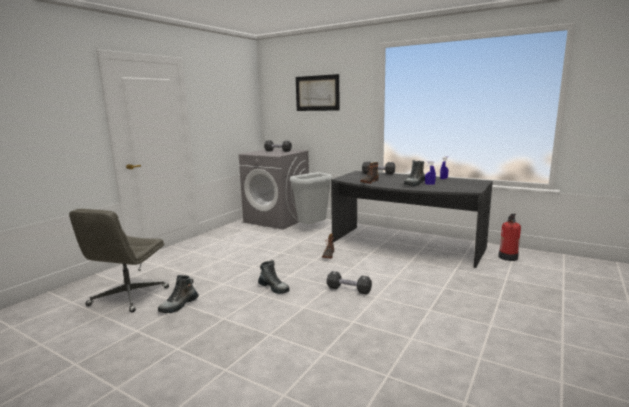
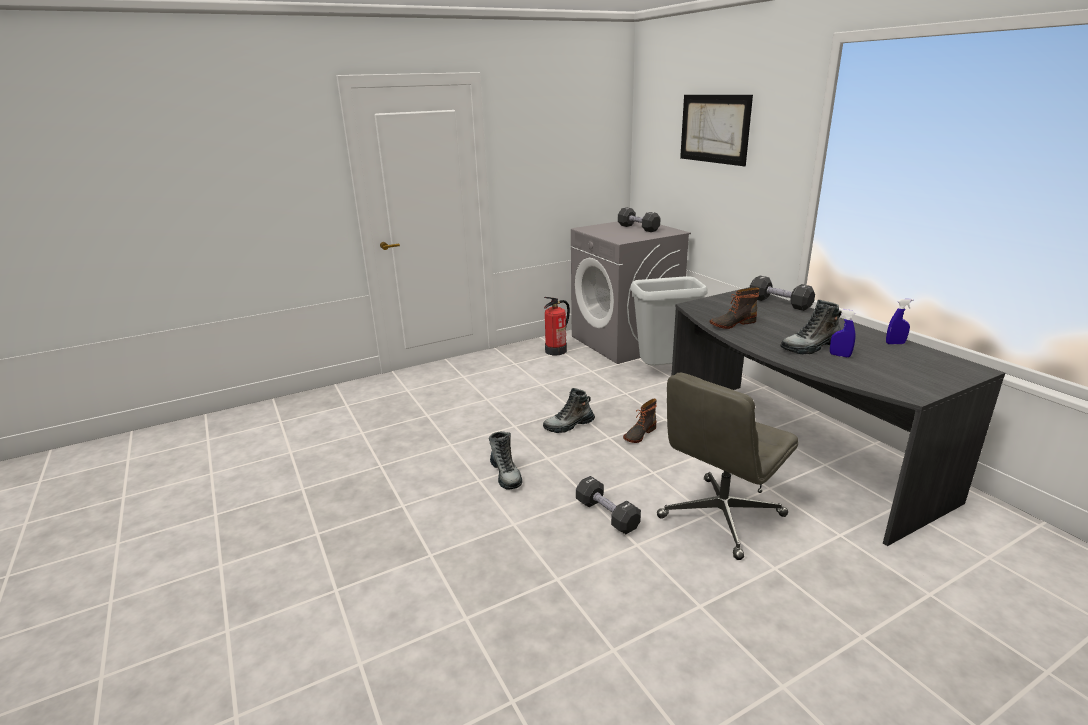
camera: 30 degrees right, 10 degrees up
grey office chair [69,209,169,313] -> grey office chair moved to [657,373,798,560]
boot [158,275,199,313] -> boot moved to [543,388,595,433]
fire extinguisher [498,214,521,261] -> fire extinguisher moved to [544,297,570,355]

